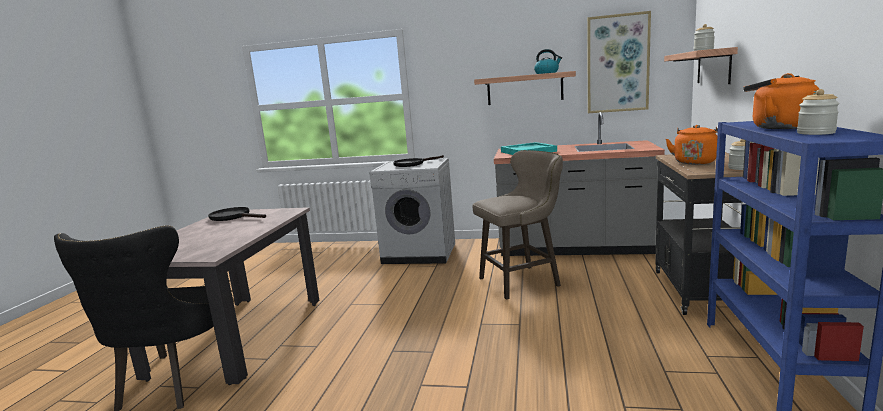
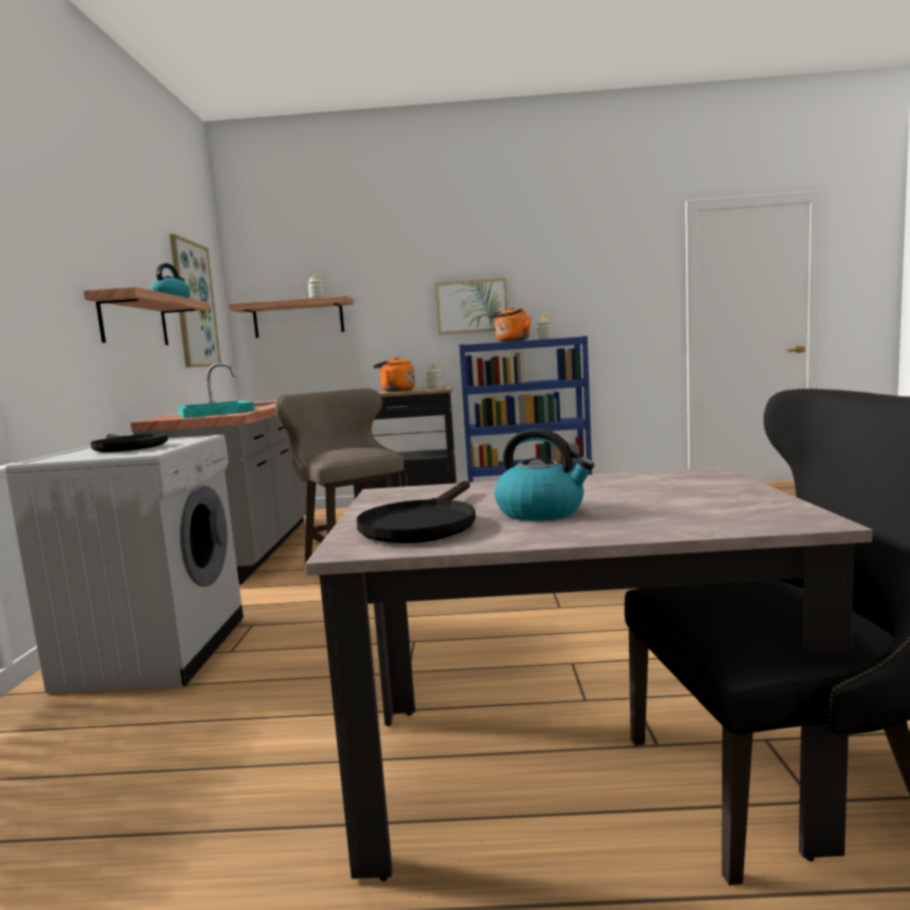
camera: 100 degrees left, 5 degrees down
none -> picture [435,278,508,335]
none -> kettle [494,428,594,521]

